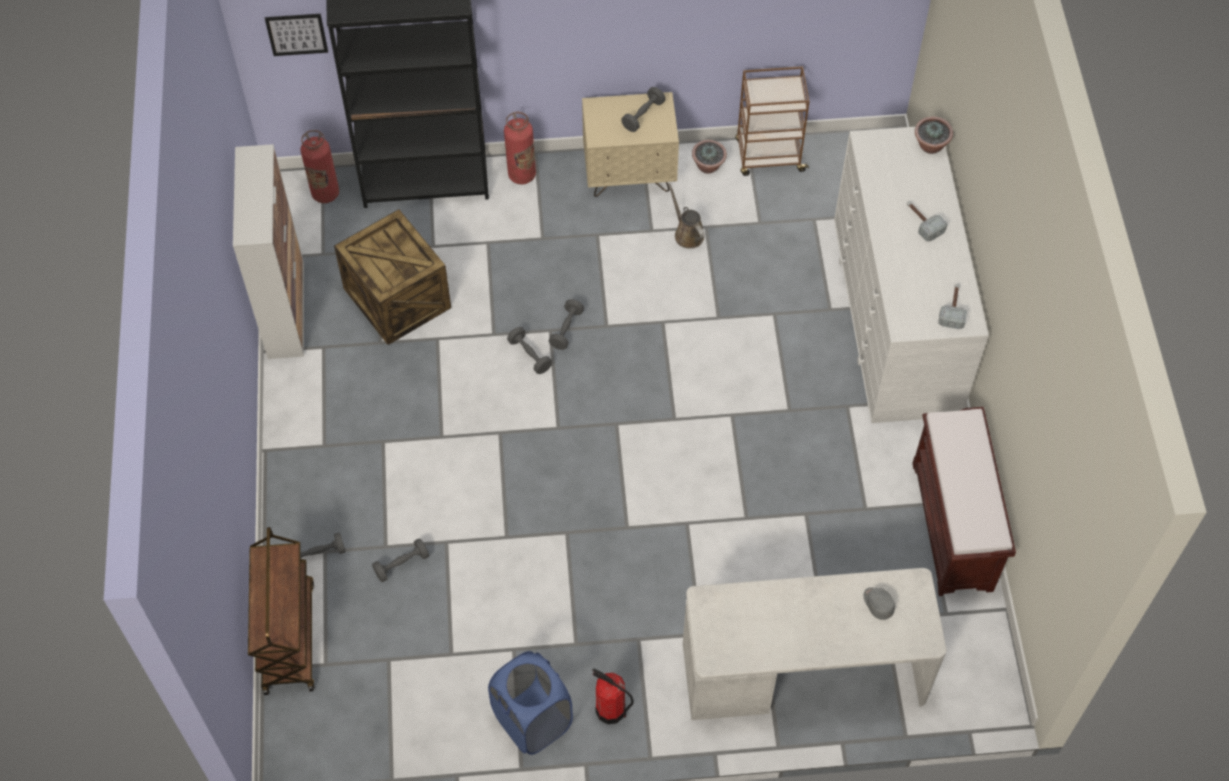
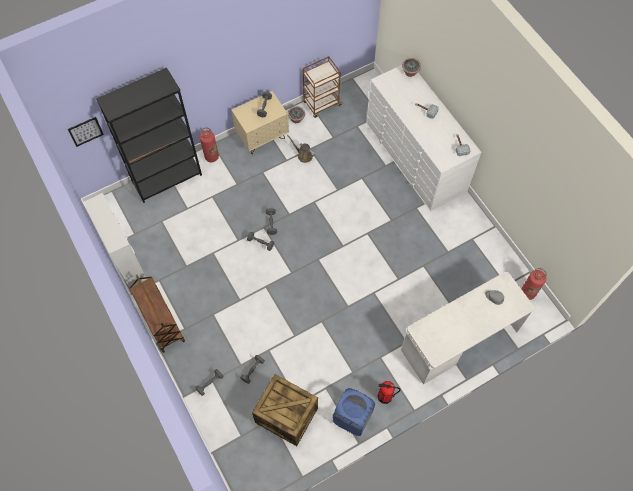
camera: 25 degrees left, 5 degrees up
brown cart [248,527,314,695] -> brown cart moved to [129,275,185,353]
fire extinguisher [301,130,339,203] -> fire extinguisher moved to [521,268,547,300]
crate [334,209,451,345] -> crate moved to [252,374,318,446]
brown bench [912,407,1016,596] -> none

